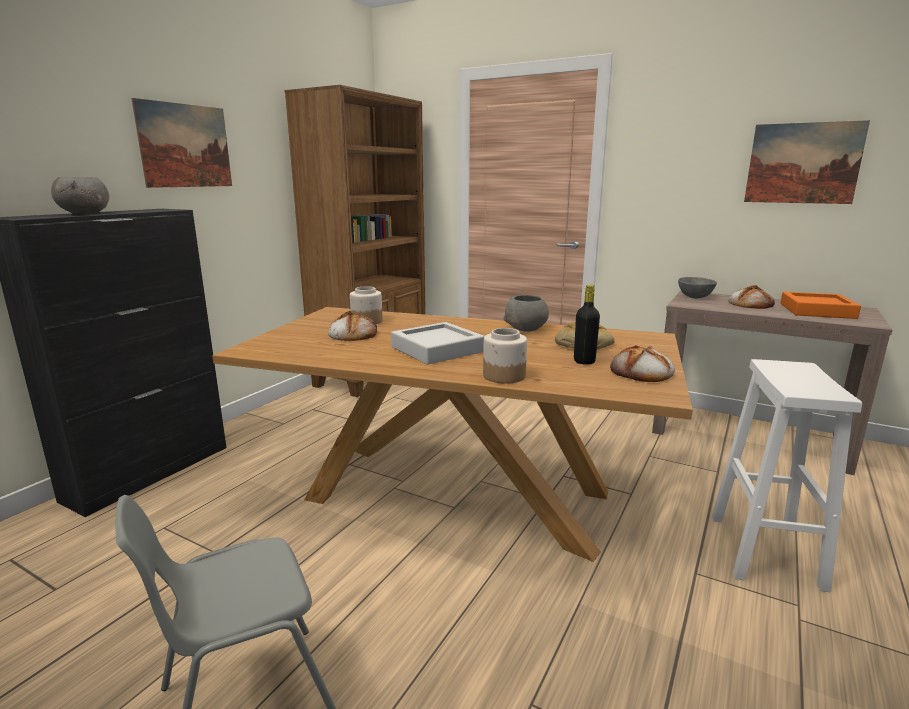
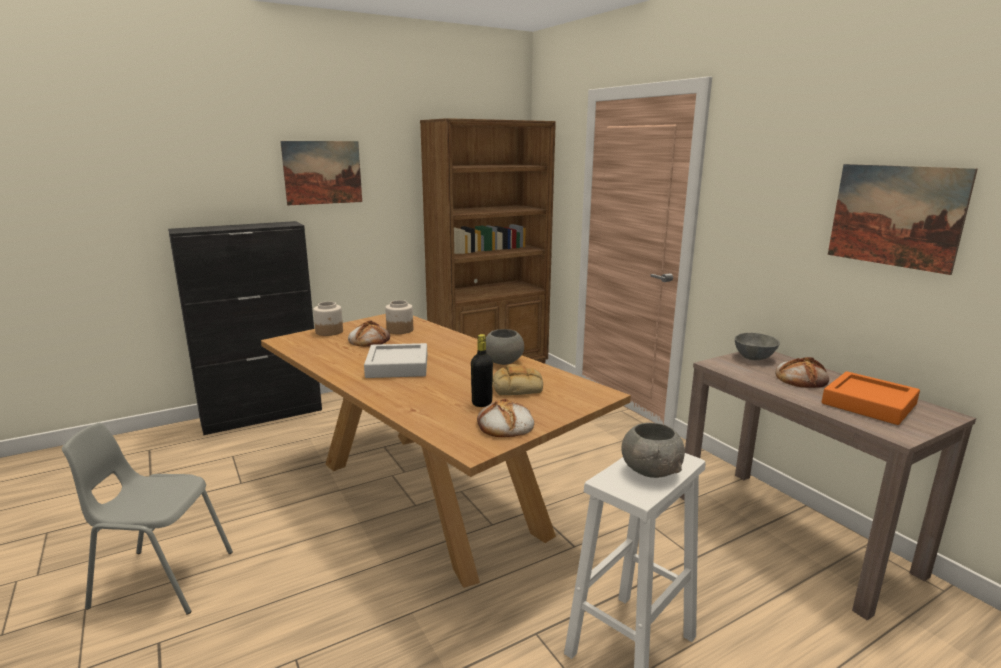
camera: 30 degrees right, 0 degrees up
grey bowl [51,177,109,214] -> grey bowl moved to [621,423,685,478]
jar [483,328,527,384] -> jar moved to [313,302,343,336]

